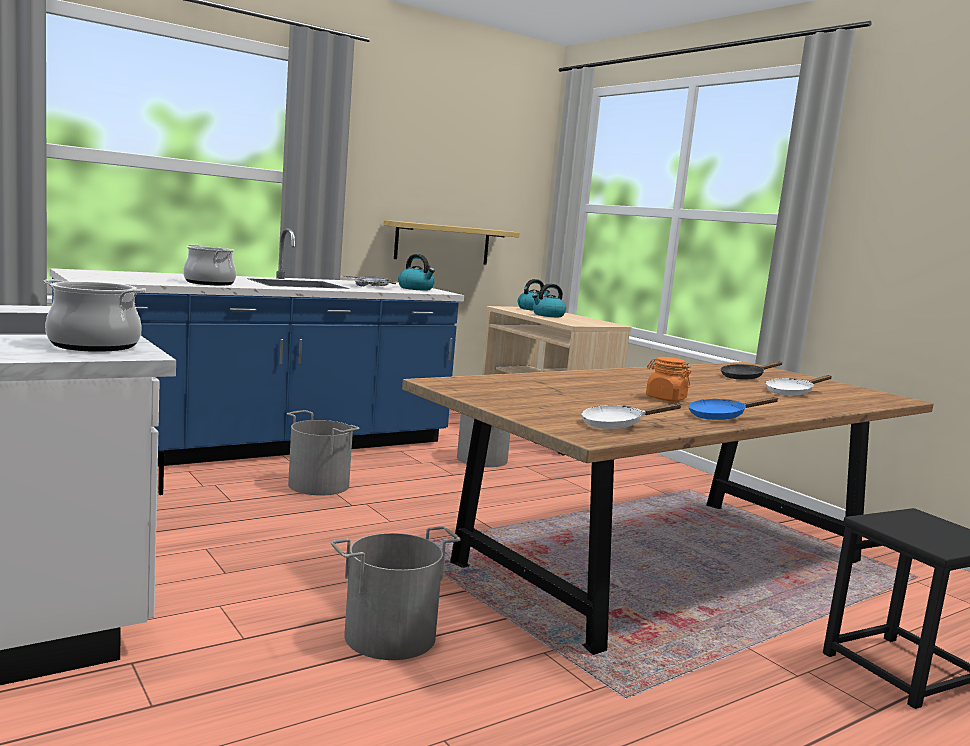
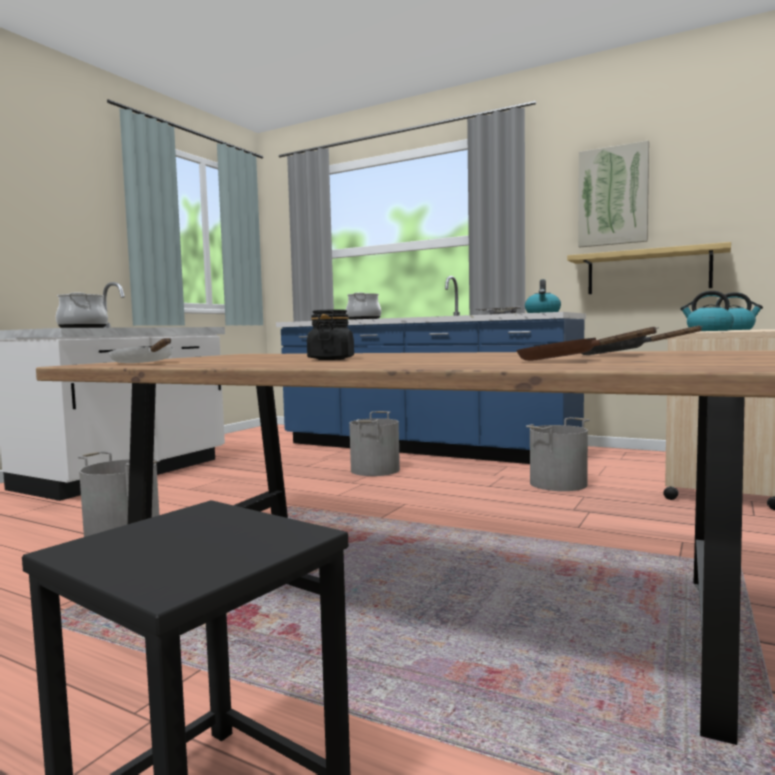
camera: 65 degrees right, 5 degrees down
orange jar [646,357,691,401] -> black jar [307,309,354,360]
blue frying pan [688,397,779,420] -> none
white frying pan [766,375,832,395] -> brown frying pan [516,327,658,361]
none -> picture [578,140,649,248]

